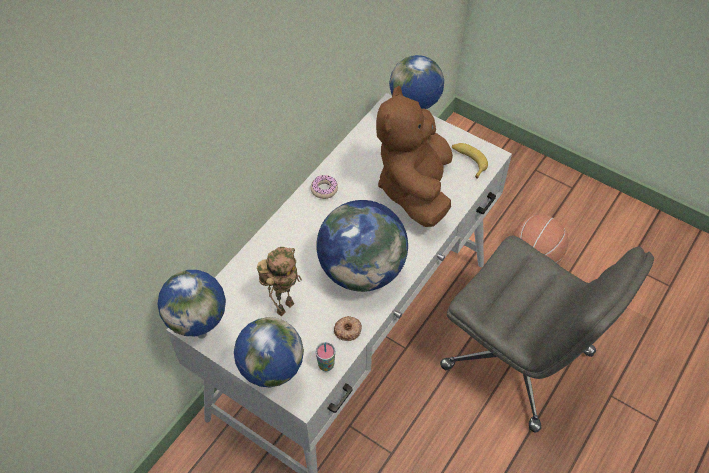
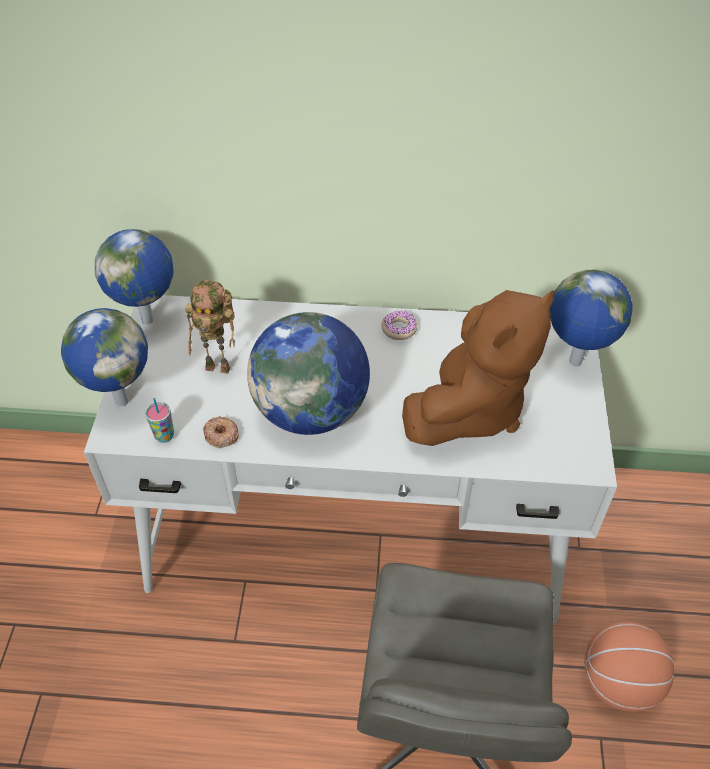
camera: 60 degrees right, 5 degrees down
brown plush toy [376,86,453,227] -> brown plush toy turned 150 degrees clockwise [402,290,555,446]
banana [452,143,488,179] -> none

